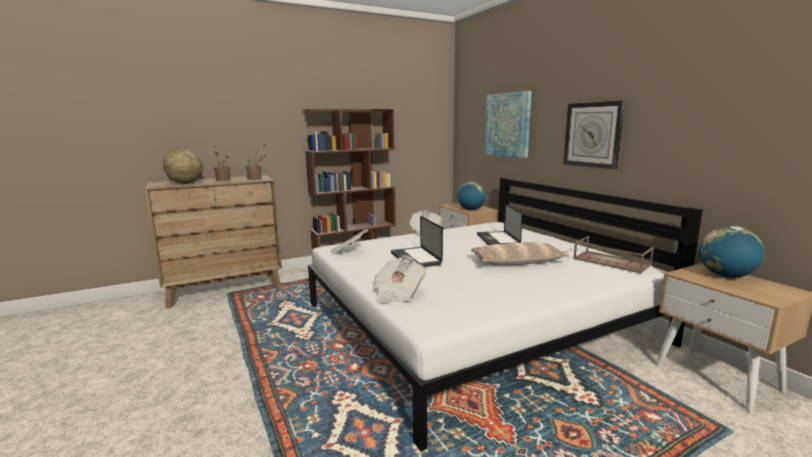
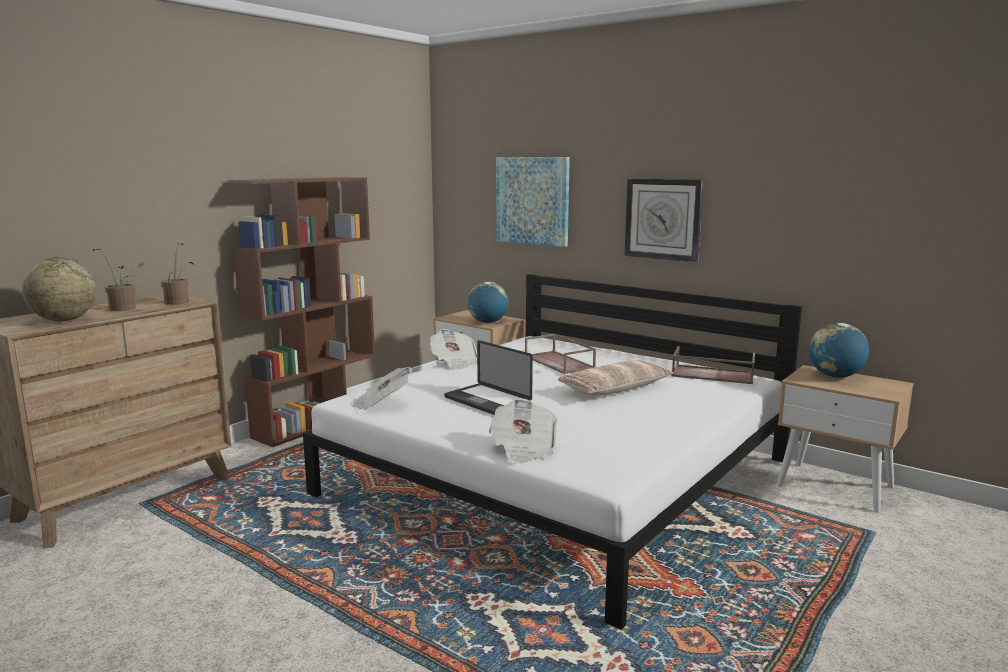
camera: 25 degrees left, 0 degrees up
laptop [477,204,523,245] -> brown tray [525,334,596,374]

